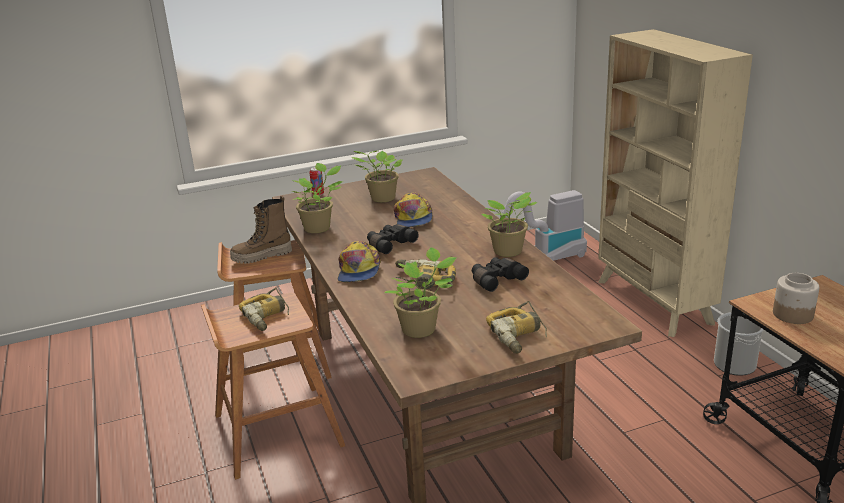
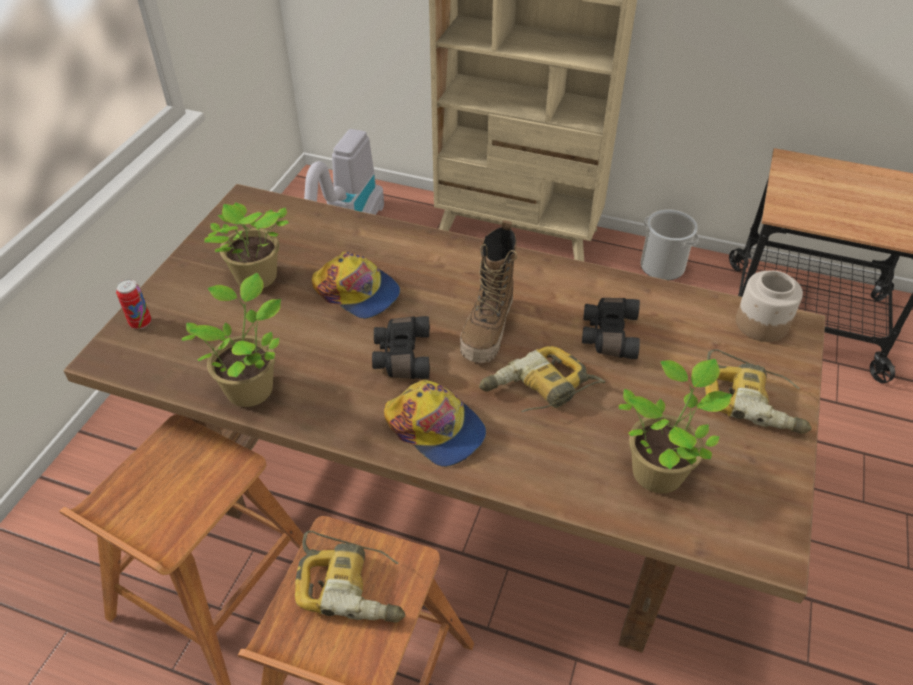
camera: 50 degrees left, 20 degrees up
boot [230,196,292,264] -> boot moved to [460,220,517,363]
potted plant [481,192,538,257] -> none
jar [773,273,819,324] -> jar moved to [736,271,803,342]

